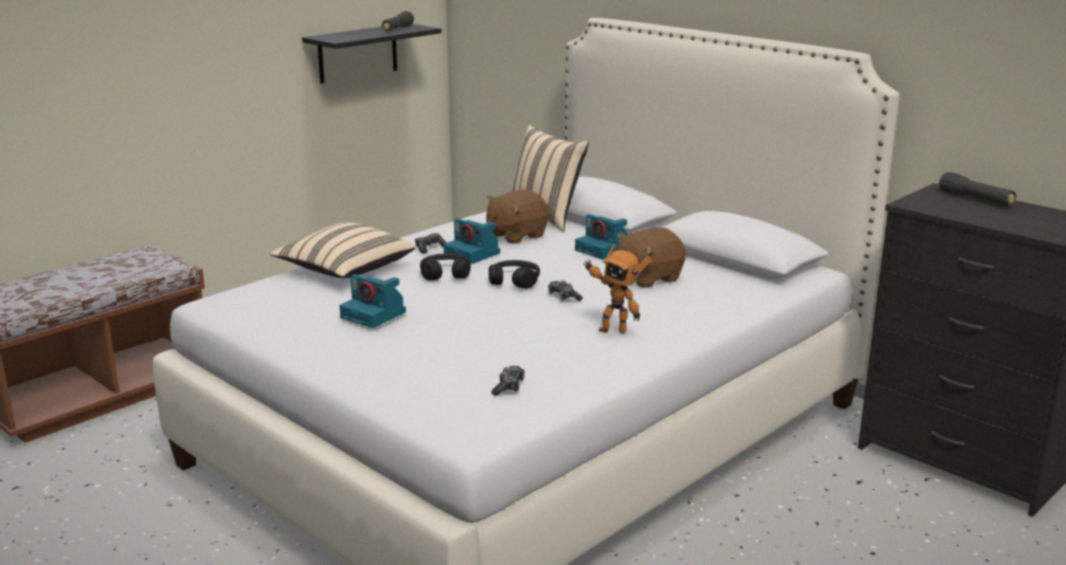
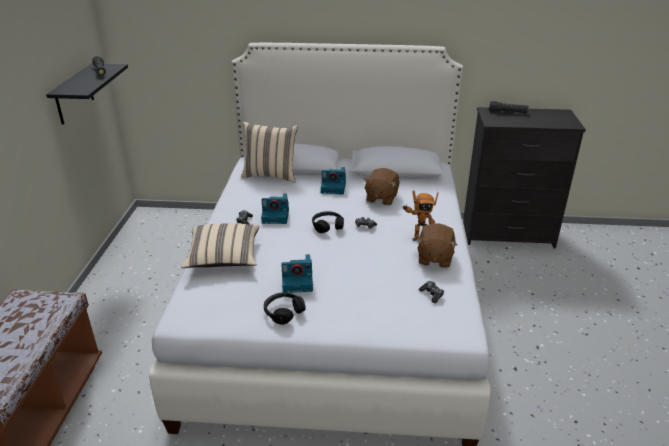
camera: 40 degrees left, 10 degrees up
black headphones [420,253,471,281] -> black headphones moved to [264,292,306,325]
brown plush toy [486,189,549,244] -> brown plush toy moved to [416,223,457,268]

